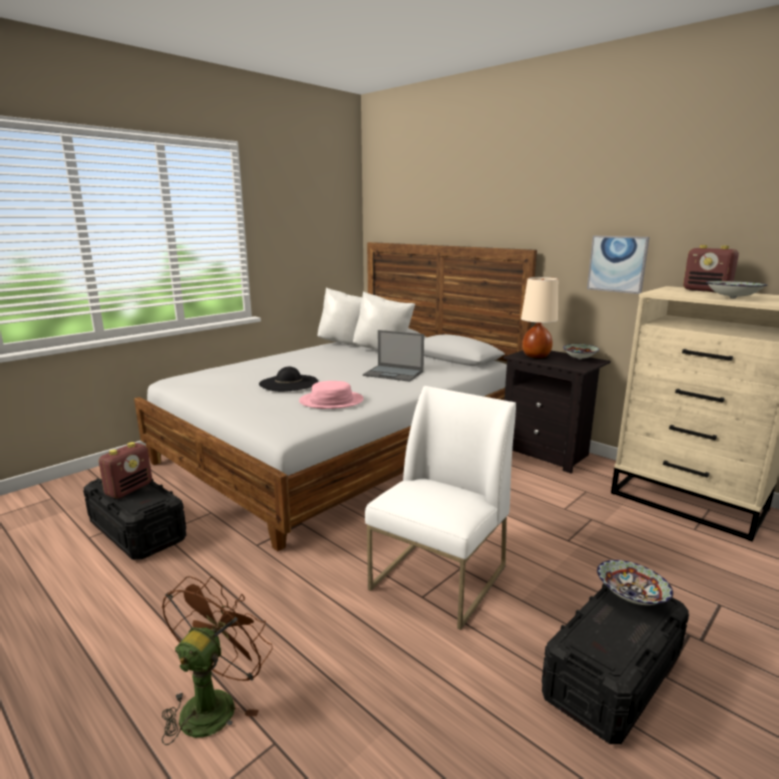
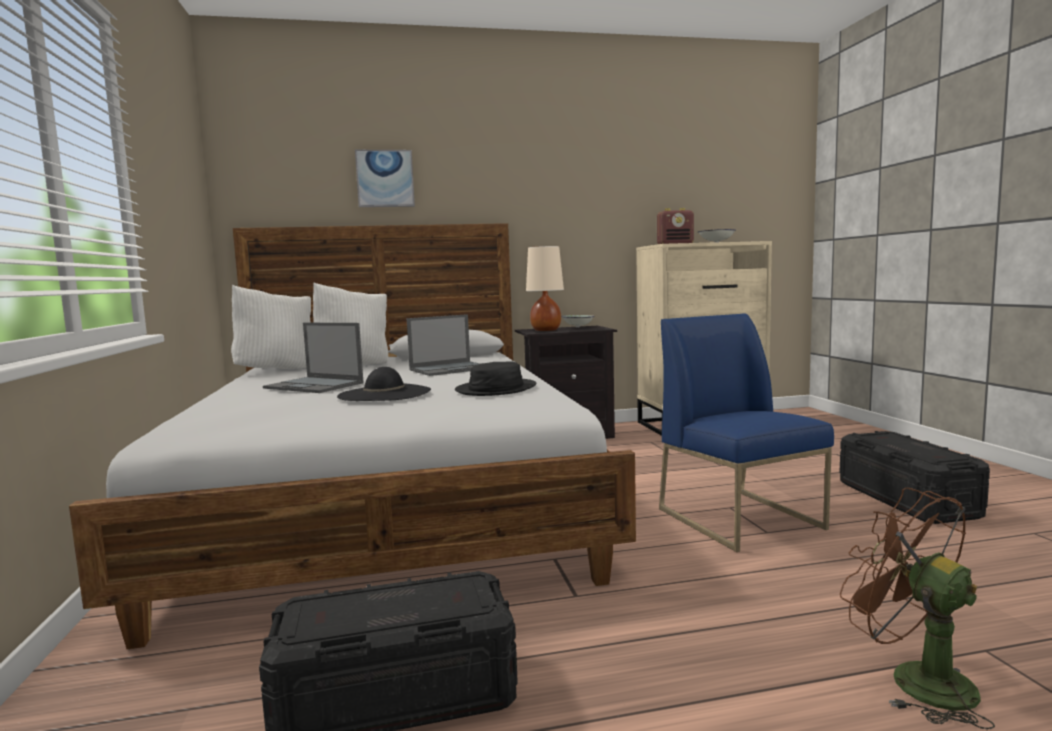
camera: 55 degrees left, 10 degrees down
radio [98,442,152,498] -> none
pink hat [299,381,364,409] -> black hat [455,361,536,396]
white chair [365,386,516,630] -> blue chair [659,313,834,552]
picture [587,236,649,294] -> picture moved to [355,150,415,207]
bowl [597,560,673,605] -> none
none -> laptop [263,323,364,393]

